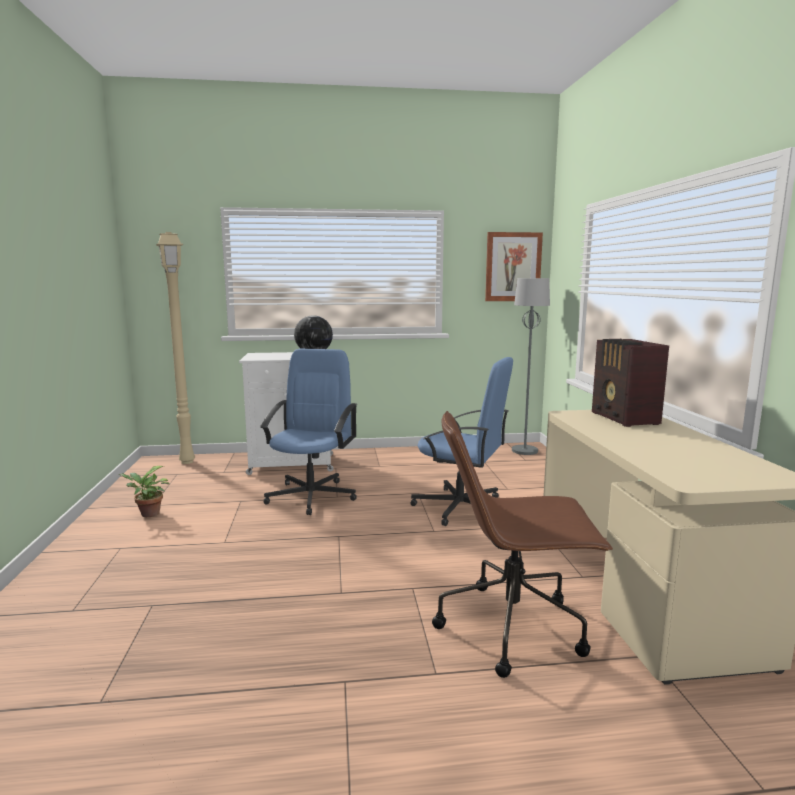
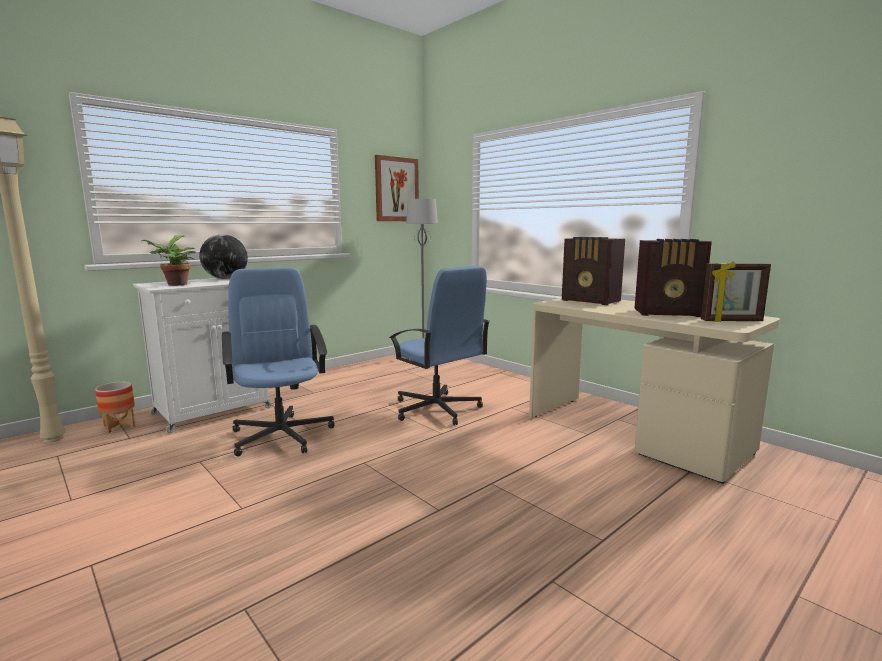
camera: 35 degrees left, 0 degrees up
potted plant [119,466,169,517] -> potted plant moved to [142,235,195,286]
blue office chair [410,357,513,526] -> blue office chair turned 60 degrees clockwise [389,266,490,425]
brown office chair [432,411,613,678] -> none
none -> planter [95,382,135,433]
none -> radio [635,239,712,317]
none -> picture frame [701,261,771,322]

